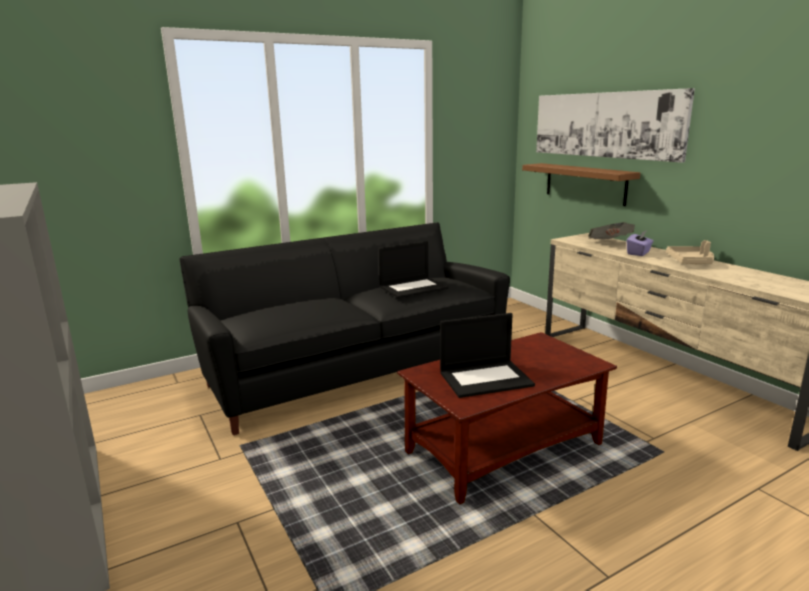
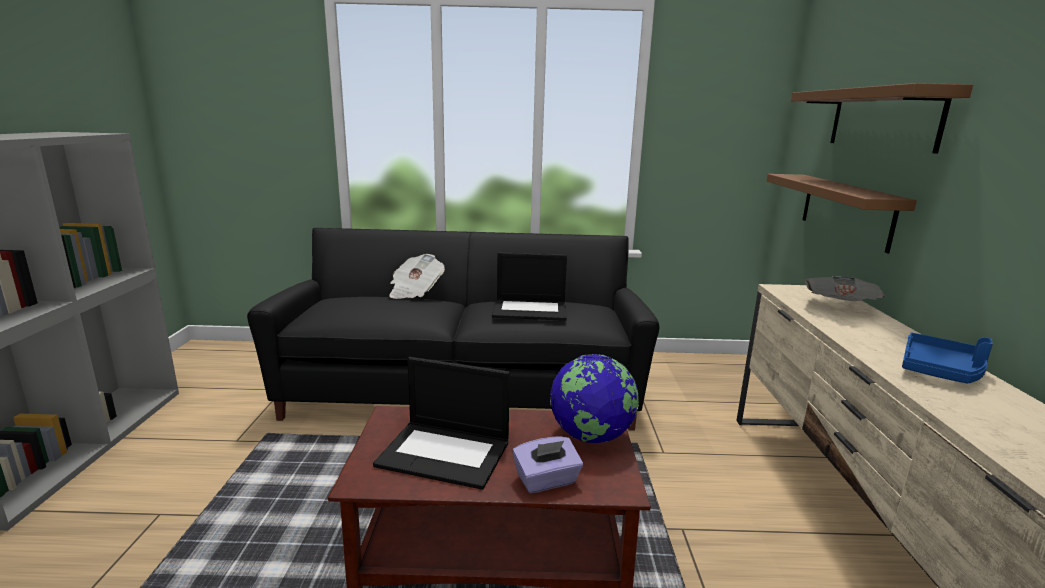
camera: 30 degrees right, 0 degrees up
picture [536,88,695,163] -> brown shelf [791,83,973,154]
purple tissue box [627,230,654,256] -> purple tissue box moved to [512,436,583,493]
beige tray [666,240,714,264] -> blue tray [902,333,993,384]
none -> newspaper [389,254,445,299]
none -> globe [550,354,639,443]

